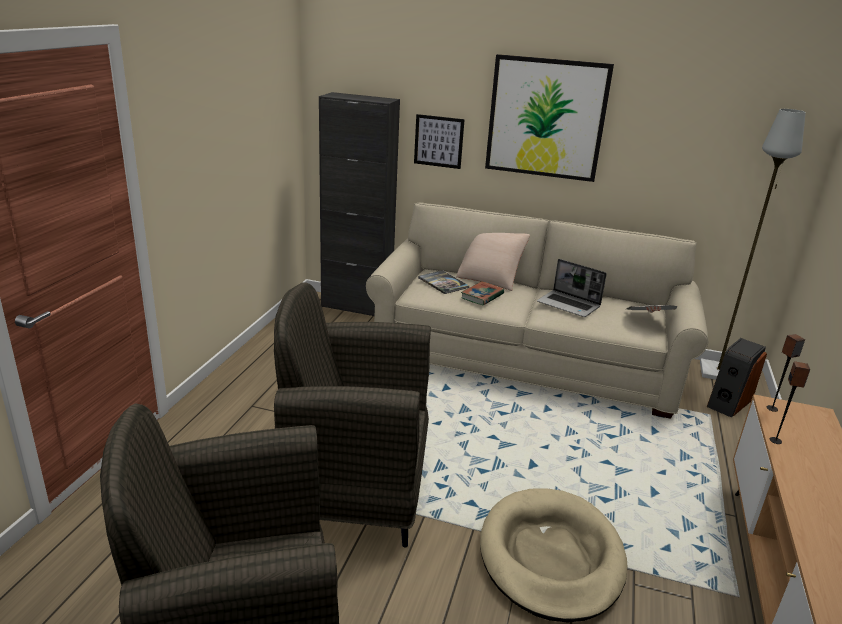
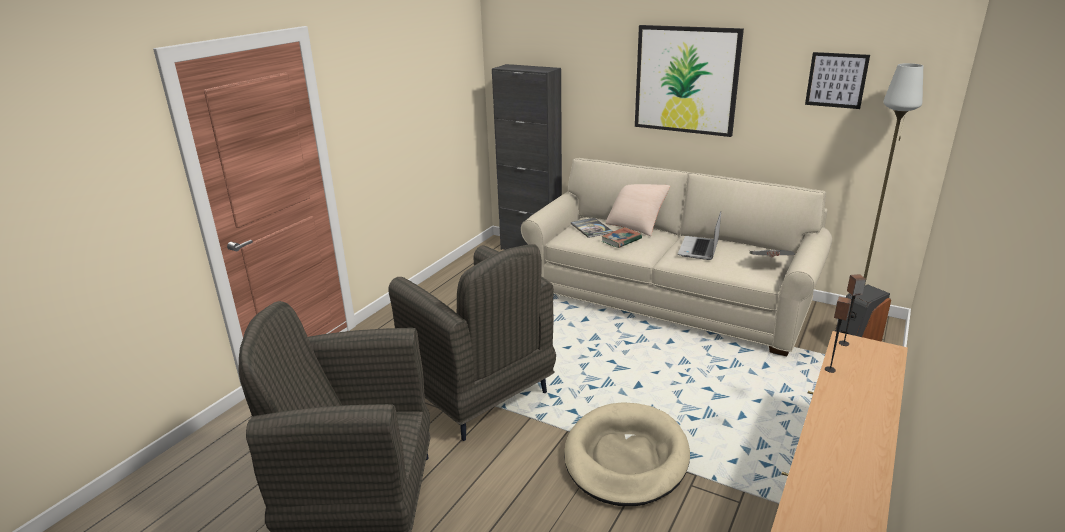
camera: 15 degrees right, 0 degrees up
grey armchair [274,282,431,548] -> grey armchair turned 150 degrees counterclockwise [388,244,556,441]
picture [414,114,465,169] -> picture moved to [805,52,870,109]
laptop [537,259,607,317] -> laptop turned 60 degrees clockwise [678,211,721,260]

